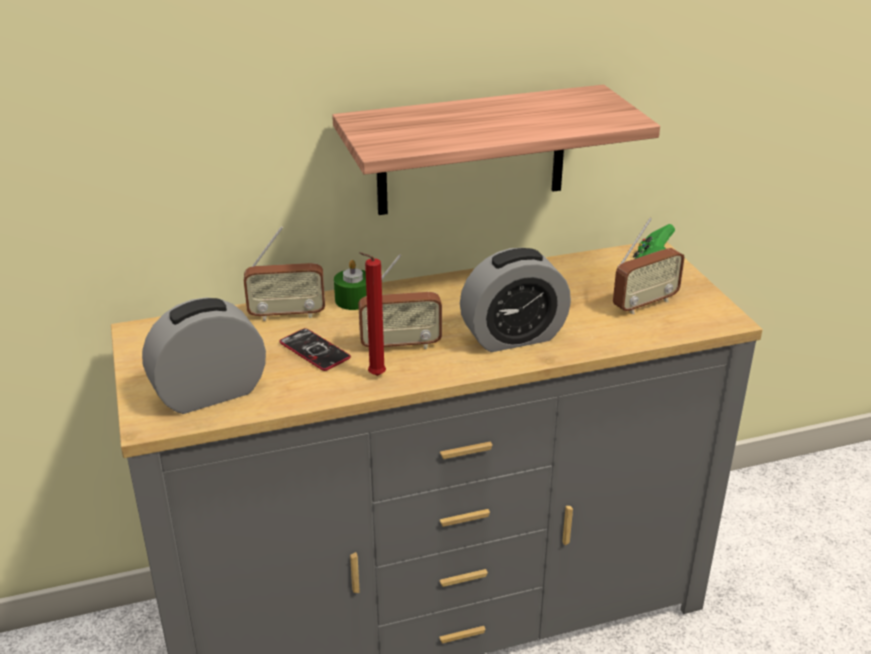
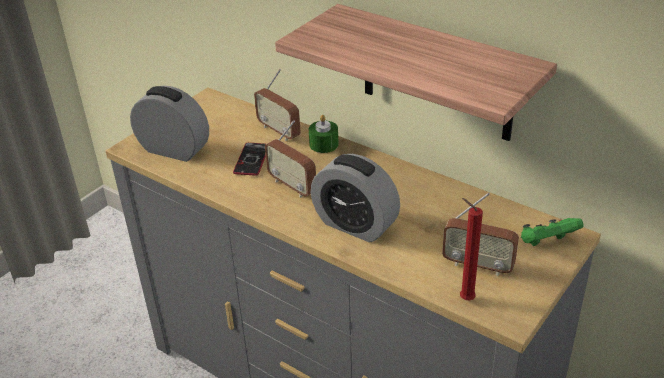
camera: 55 degrees right, 5 degrees up
red candle [359,252,386,376] -> red candle moved to [460,198,483,300]

